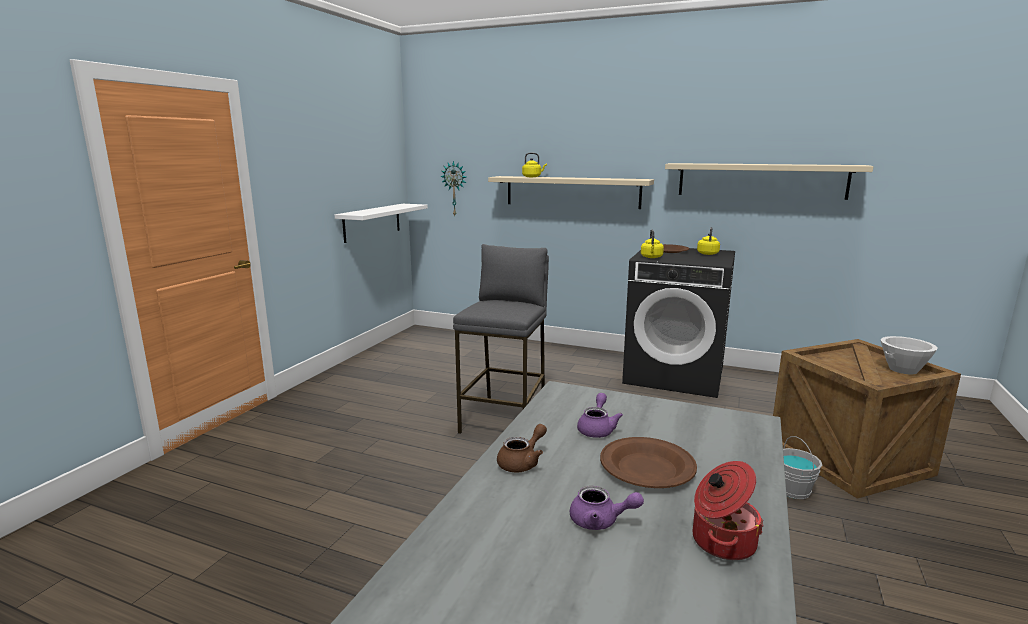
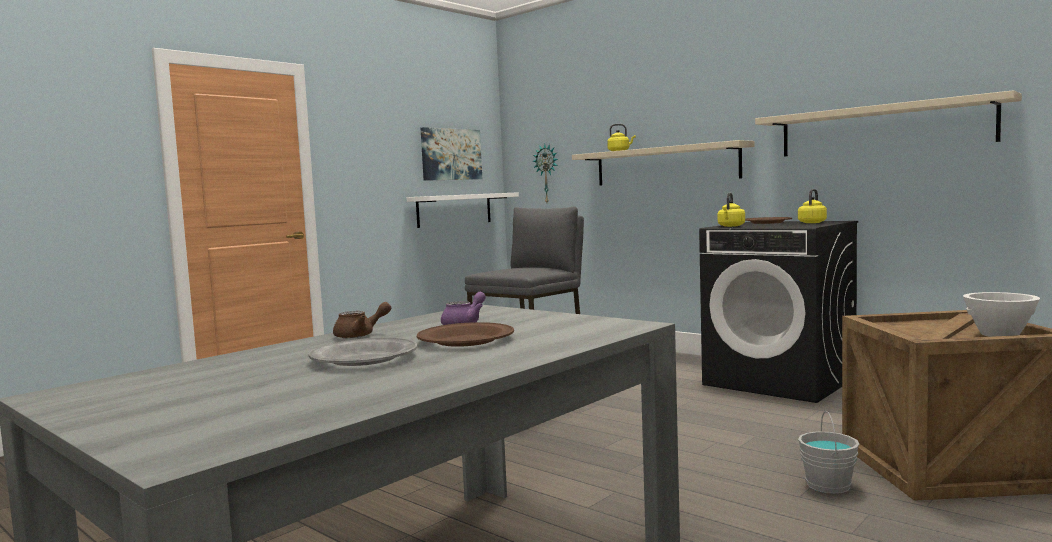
camera: 20 degrees right, 10 degrees down
purple teapot [570,486,644,530] -> grey plate [308,338,417,366]
cooking pot [693,461,764,561] -> none
none -> picture [421,127,482,181]

